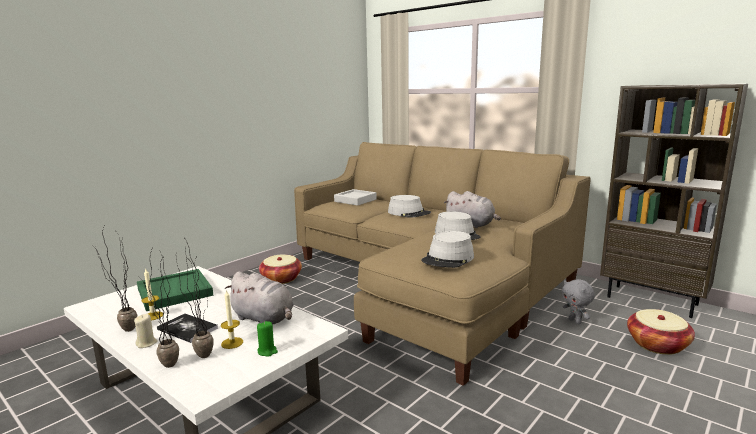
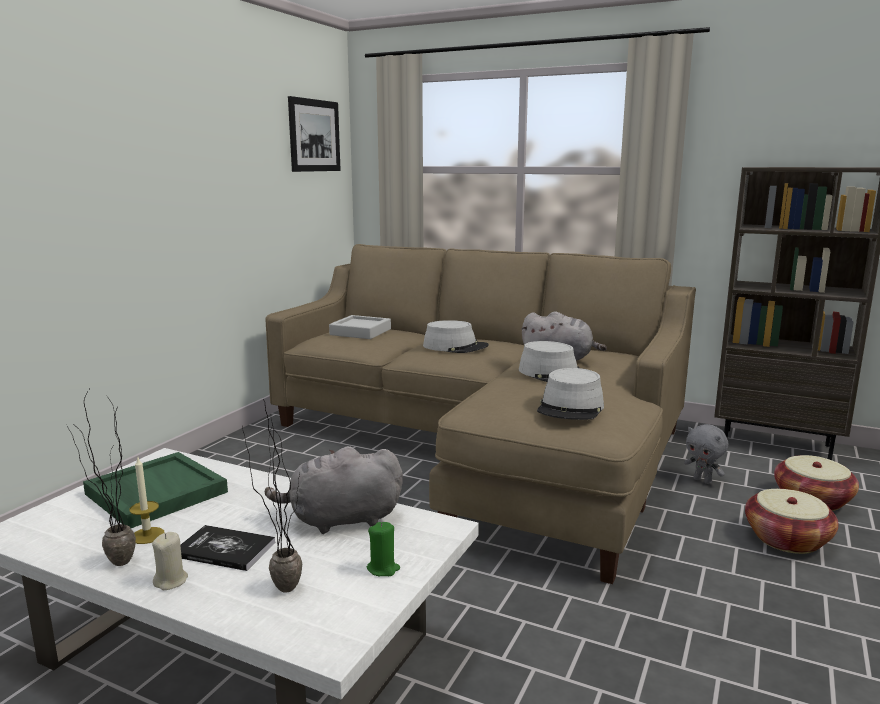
camera: 15 degrees left, 0 degrees up
potted plant [141,246,179,368] -> none
candle [221,290,243,349] -> none
grey plush toy [225,271,294,325] -> grey plush toy turned 150 degrees clockwise [265,446,403,534]
basket [259,255,302,284] -> basket moved to [745,489,839,554]
none -> picture [288,96,341,172]

